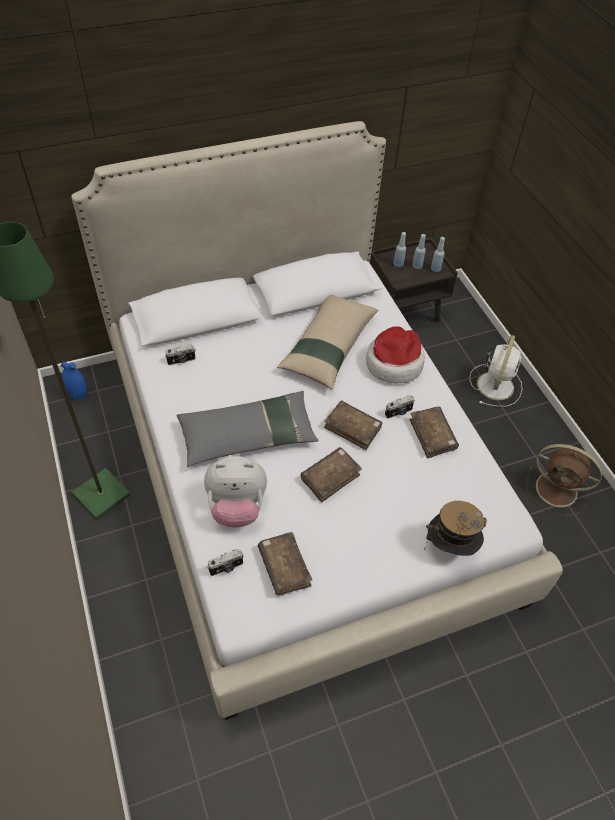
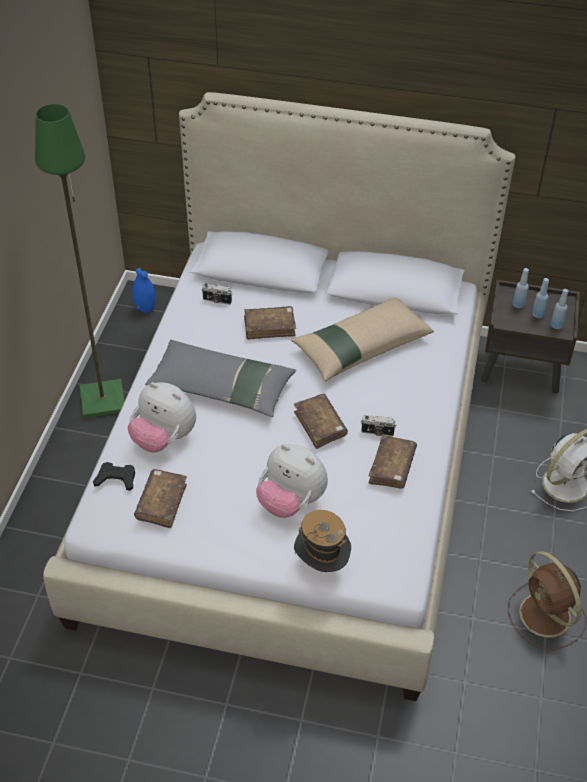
camera: 35 degrees right, 5 degrees down
camera [207,549,244,576] -> black game controller [93,462,135,491]
brown book [301,447,362,502] -> brown book moved to [244,306,296,340]
hat [366,326,425,383] -> none
none -> plush toy [256,444,328,518]

